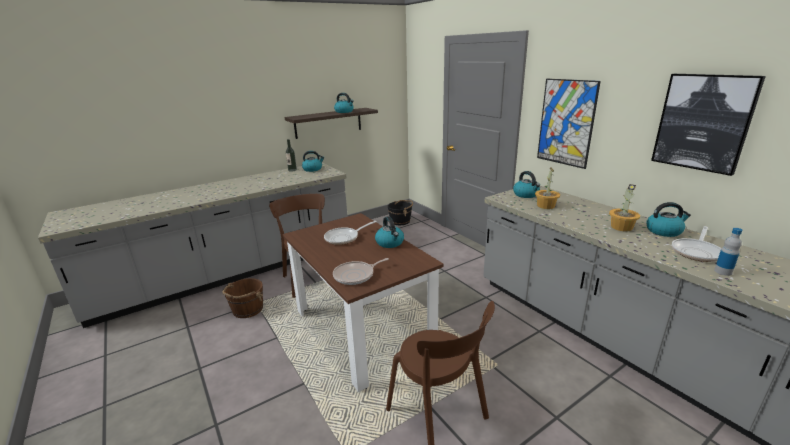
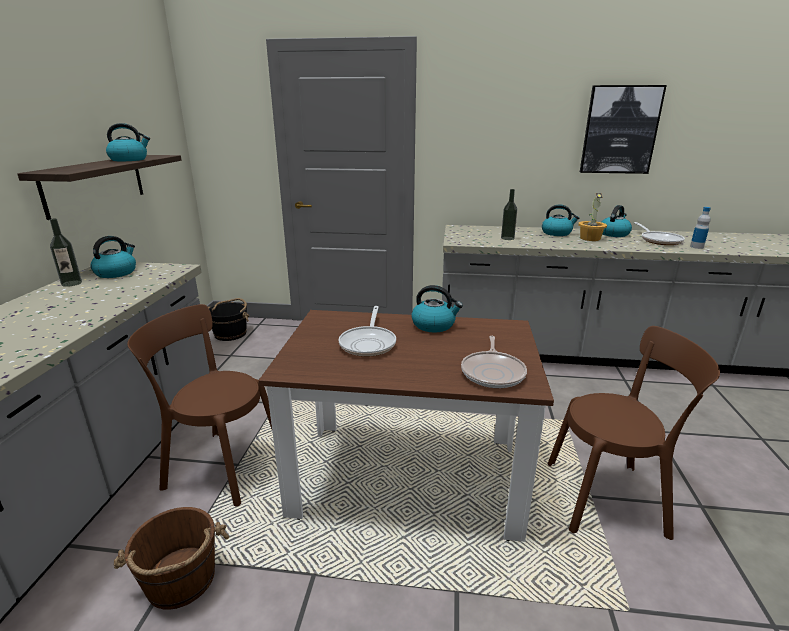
camera: 50 degrees left, 0 degrees up
kettle [513,171,540,198] -> kettle moved to [542,205,579,236]
potted plant [535,167,560,209] -> bottle [501,189,517,240]
picture [537,79,601,169] -> none

